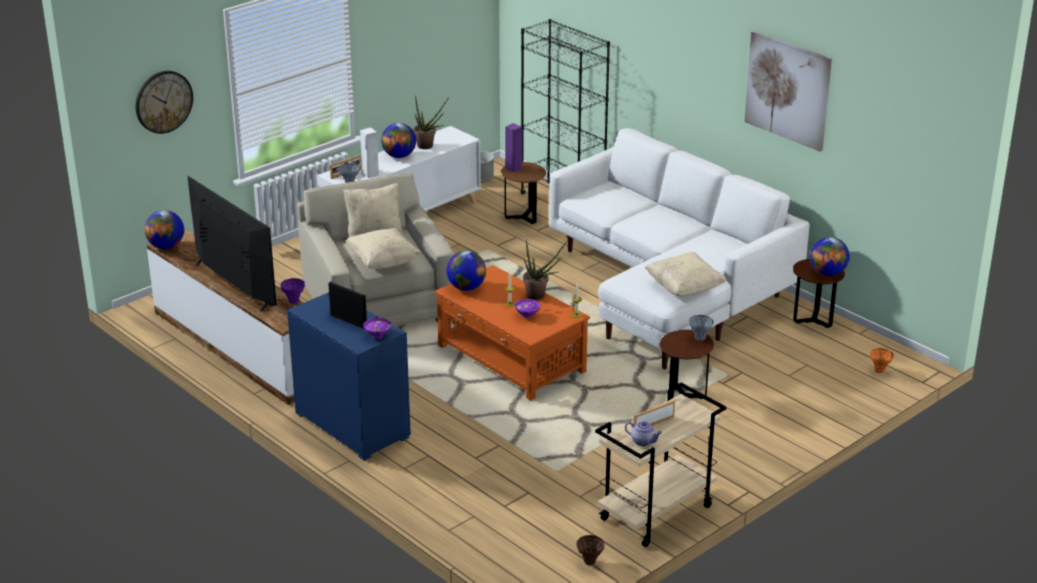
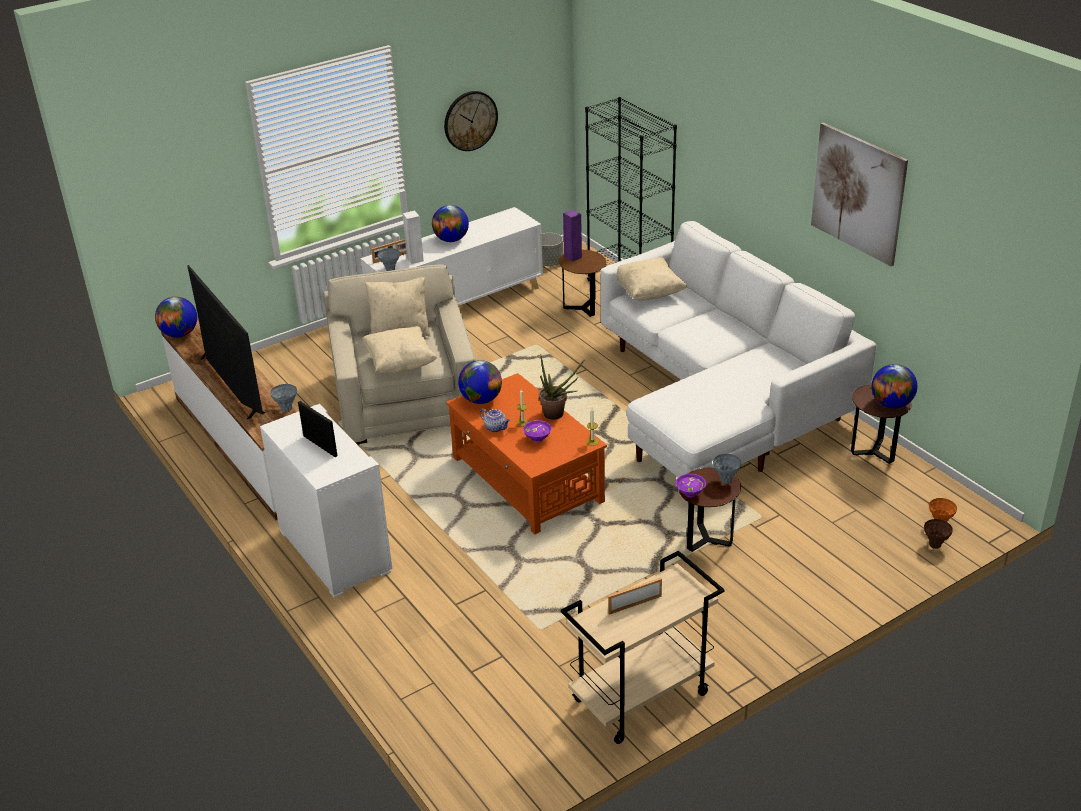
camera: 10 degrees right, 5 degrees up
wall clock [136,71,193,134] -> wall clock moved to [444,91,498,151]
purple vase [281,278,305,304] -> grey vase [270,384,297,412]
blue dresser [287,292,411,461] -> white dresser [260,404,392,598]
purple bowl [363,318,391,339] -> purple bowl moved to [676,474,706,498]
potted plant [414,95,449,149] -> none
brown vase [577,535,604,565] -> brown vase moved to [924,519,953,549]
teapot [625,421,662,446] -> teapot moved to [480,409,510,432]
beige pillow [645,252,727,297] -> beige pillow moved to [617,257,687,301]

